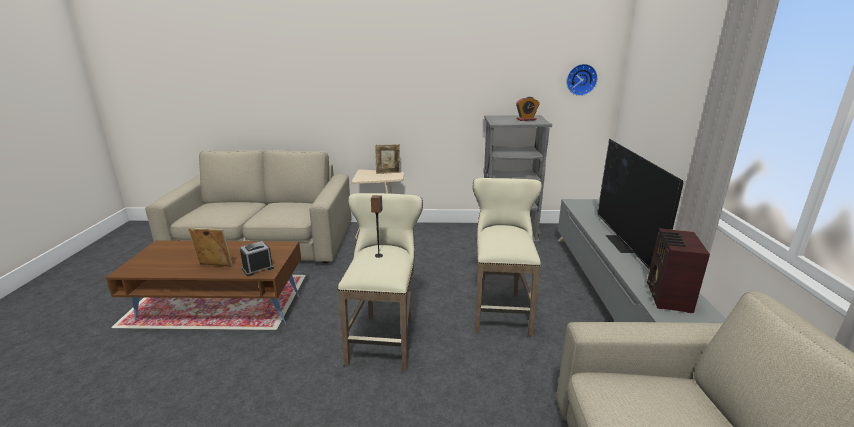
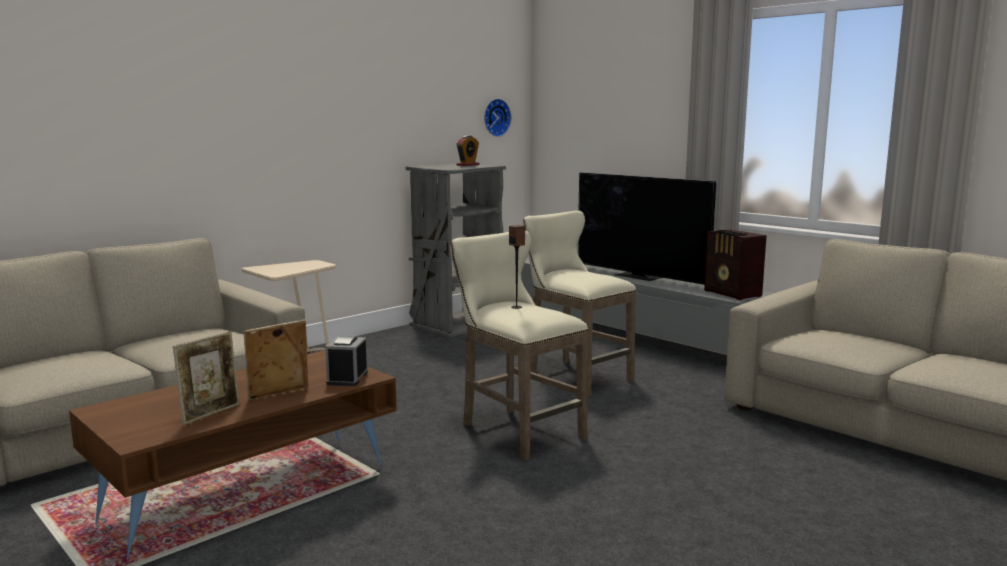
camera: 45 degrees left, 10 degrees down
picture frame [375,144,400,174] -> picture frame moved to [173,331,240,425]

